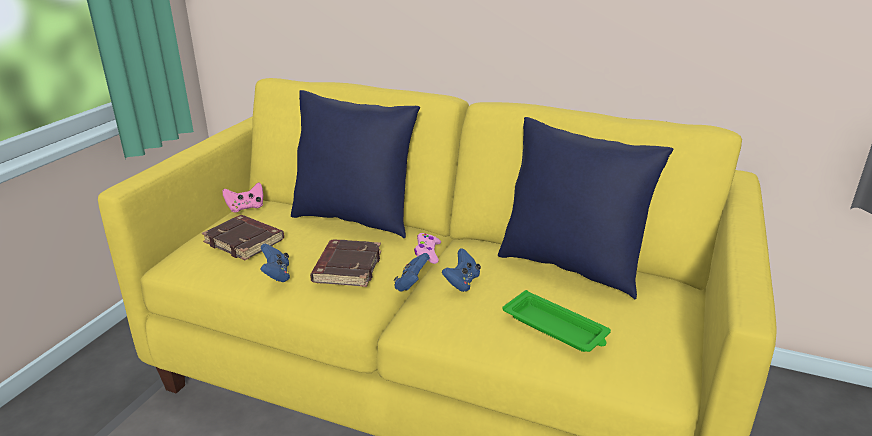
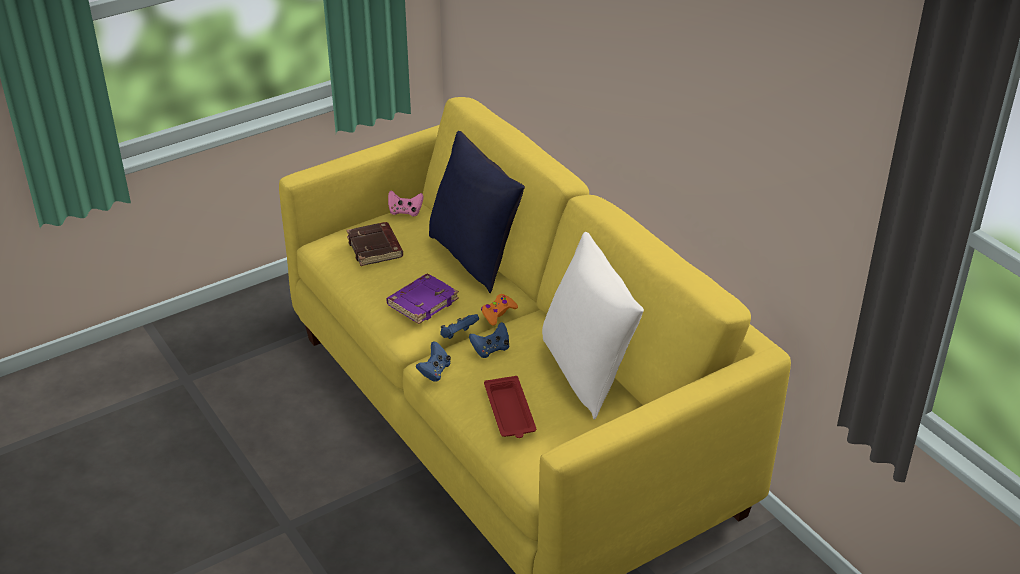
camera: 35 degrees right, 10 degrees up
blue game controller [260,244,290,282] -> blue game controller moved to [416,341,451,382]
brown book [310,239,381,287] -> purple book [386,274,459,324]
pink game controller [414,233,441,264] -> orange game controller [481,294,518,326]
blue pillow [498,117,674,299] -> white pillow [542,232,644,419]
green tray [502,290,611,352] -> red tray [484,376,536,438]

